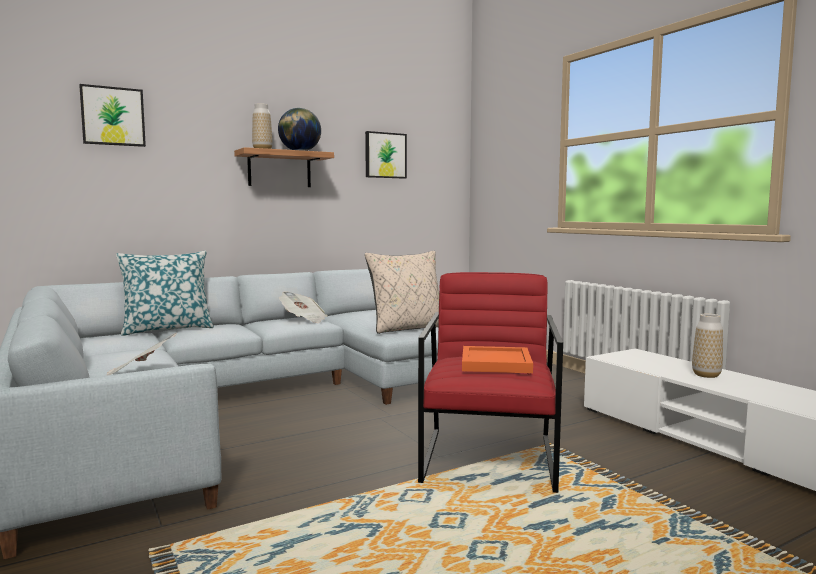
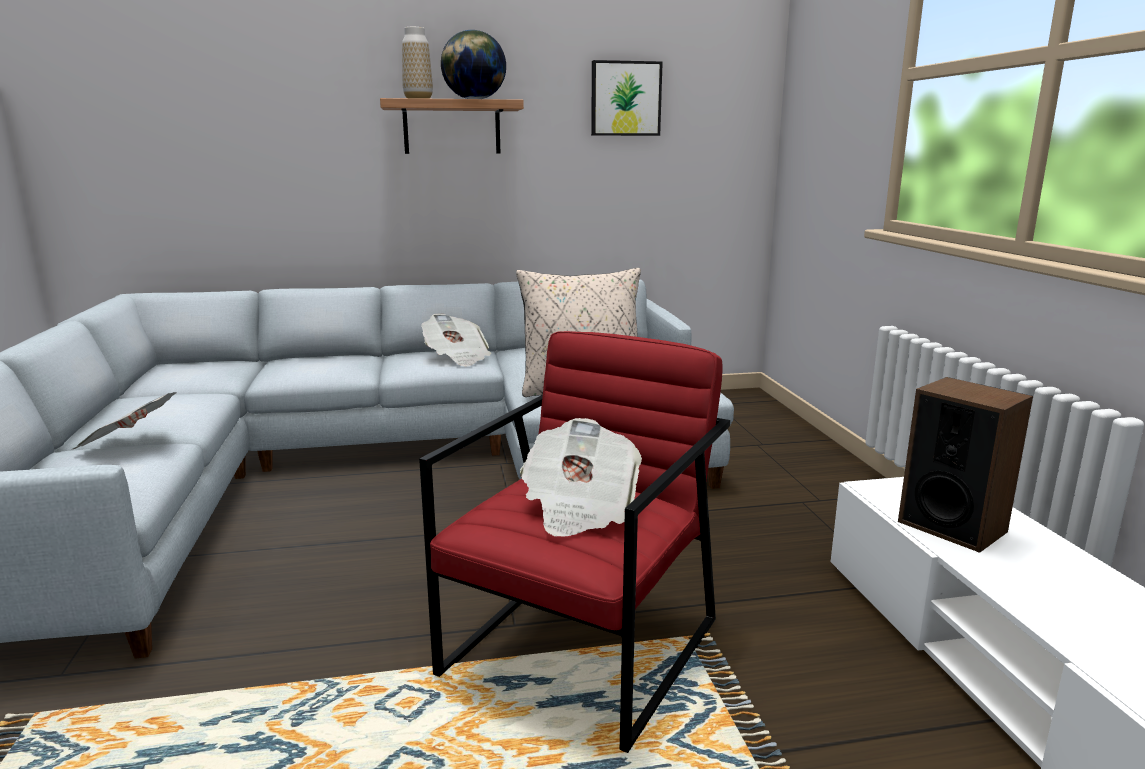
camera: 20 degrees right, 10 degrees up
picture [79,84,146,147] -> none
pillow [116,251,214,336] -> none
orange tray [462,346,533,373] -> newspaper [520,418,642,537]
vase [692,314,723,378] -> none
none -> speaker [898,377,1033,553]

